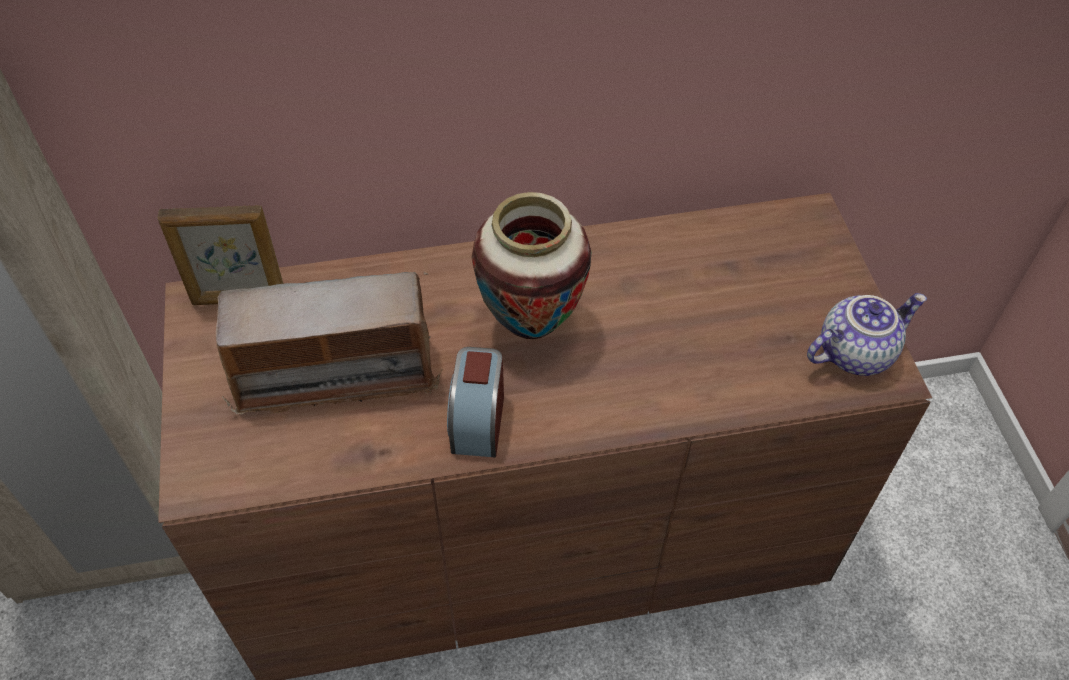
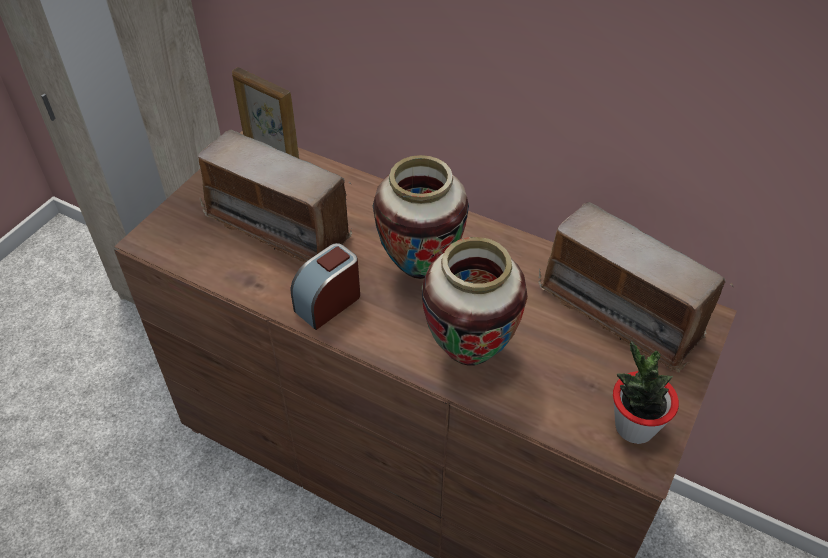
camera: 40 degrees right, 5 degrees down
teapot [807,293,927,376] -> potted plant [613,341,679,444]
none -> vase [422,237,528,366]
none -> radio [538,202,733,372]

